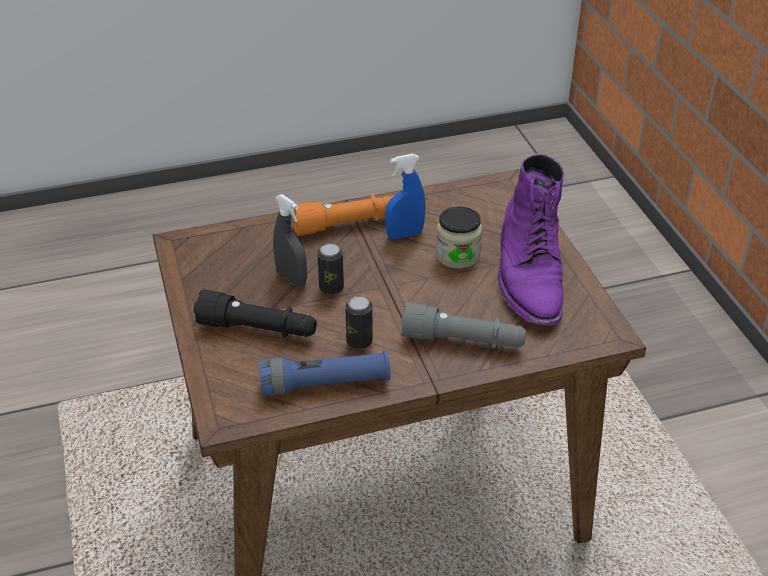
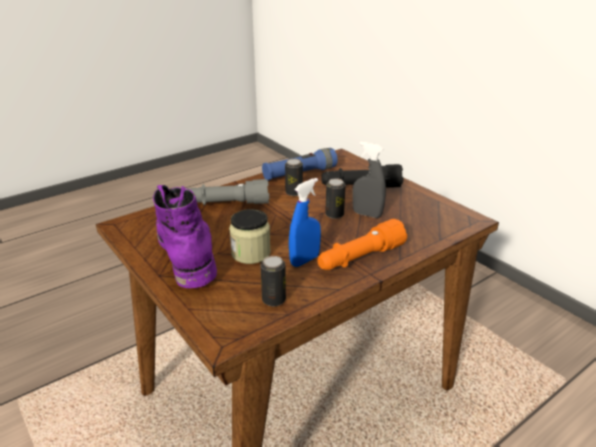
camera: 160 degrees right, 10 degrees down
none -> can [261,256,286,306]

